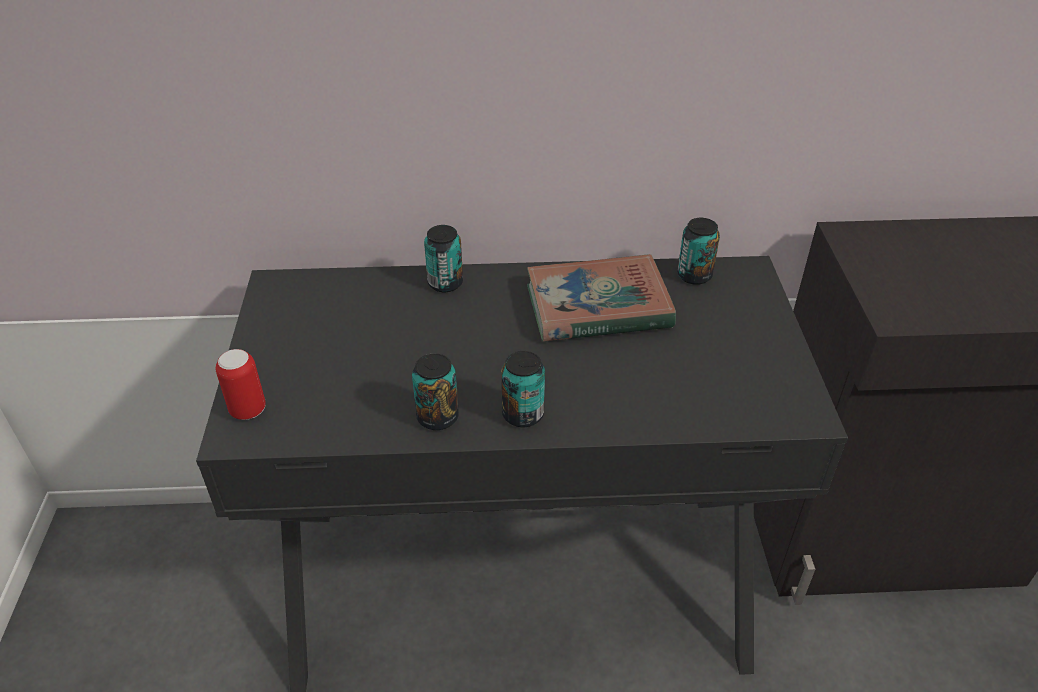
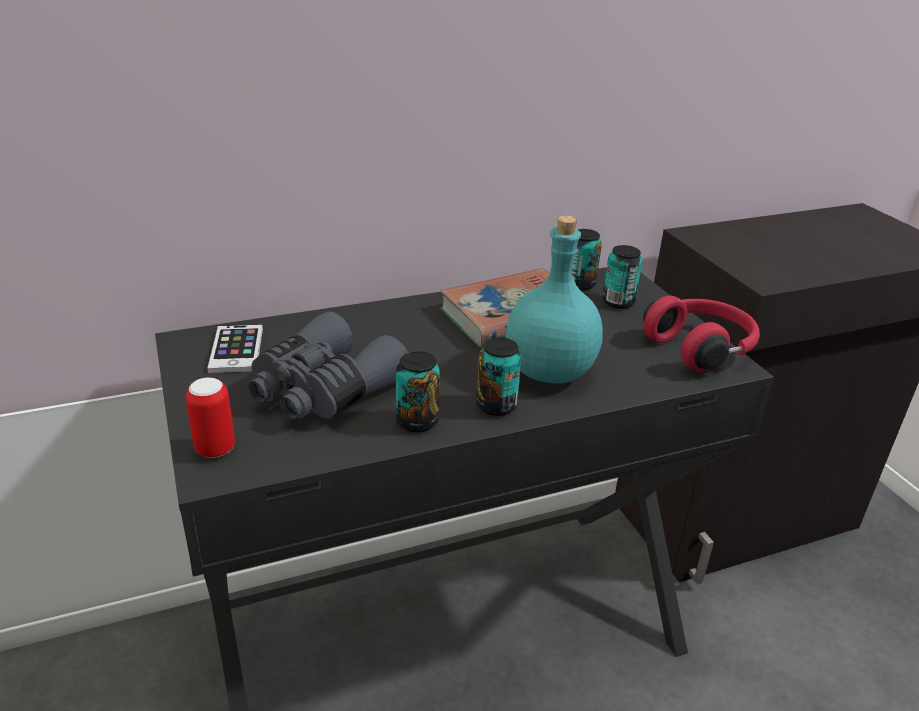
camera: 20 degrees left, 10 degrees down
can [424,225,463,292] -> can moved to [602,245,643,309]
none -> phone [207,325,263,373]
none -> grey binoculars [248,311,408,419]
none -> turquoise bottle [506,215,603,384]
none -> red headphones [643,295,760,371]

